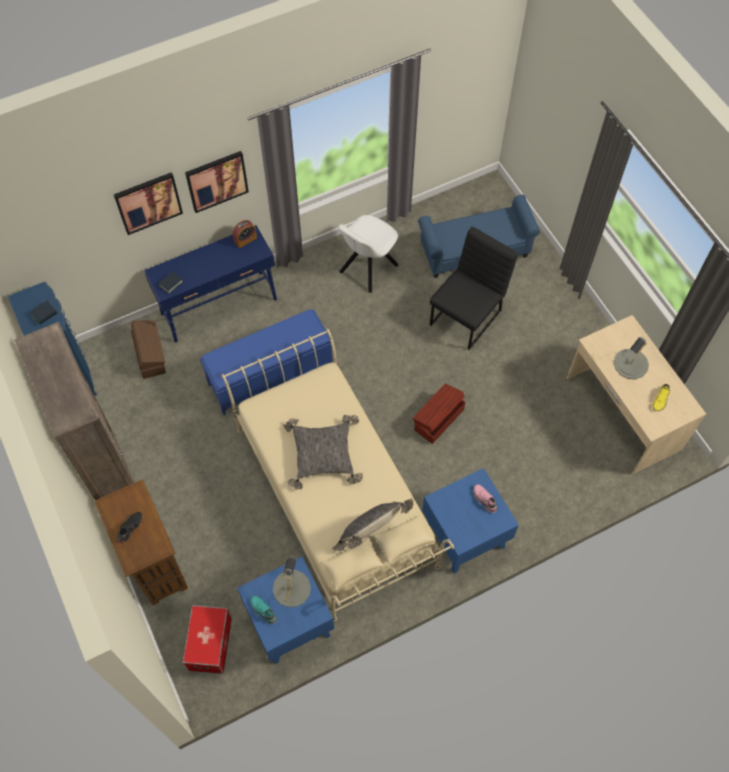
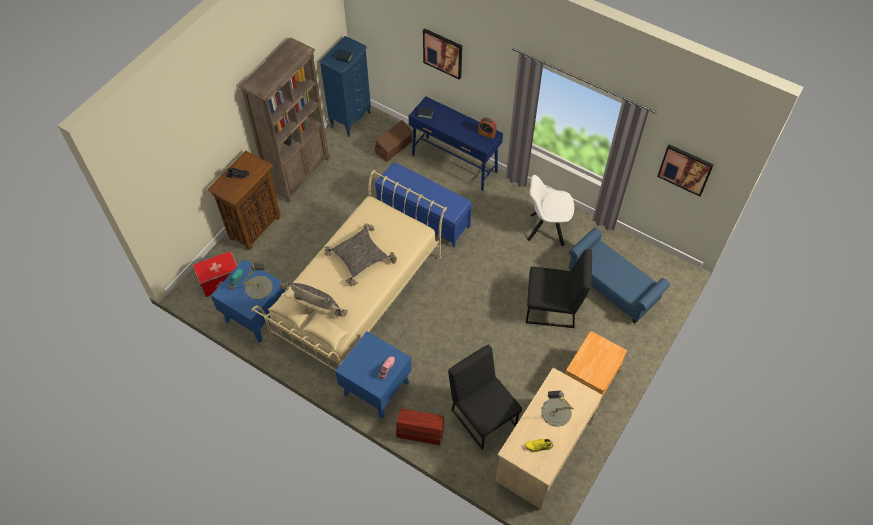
camera: 60 degrees right, 5 degrees down
picture [185,151,249,213] -> picture moved to [657,144,714,197]
brown storage box [413,384,466,444] -> brown storage box moved to [396,408,444,445]
none -> black chair [448,344,522,450]
none -> brown nightstand [565,331,627,406]

